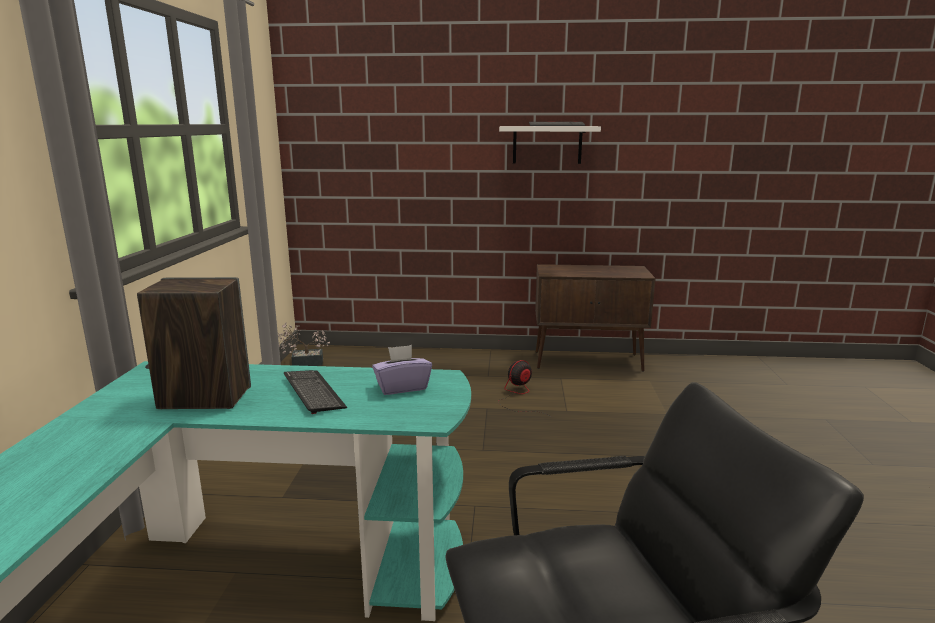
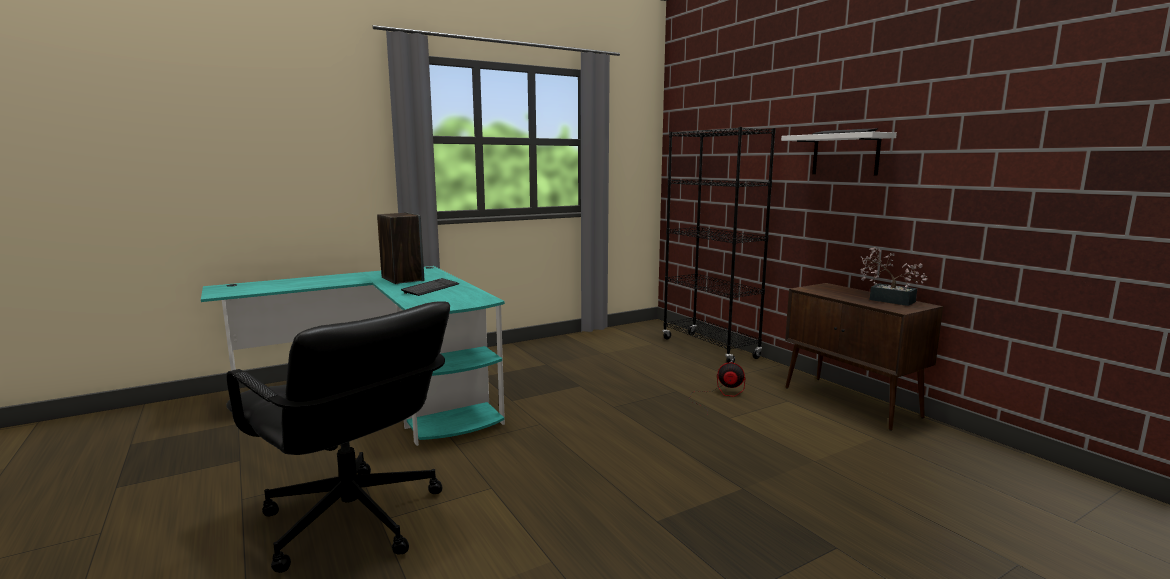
camera: 55 degrees right, 5 degrees down
potted plant [278,323,330,366] -> potted plant moved to [860,247,927,306]
purple tissue box [372,345,432,395] -> none
none -> black bookcase [663,127,776,363]

